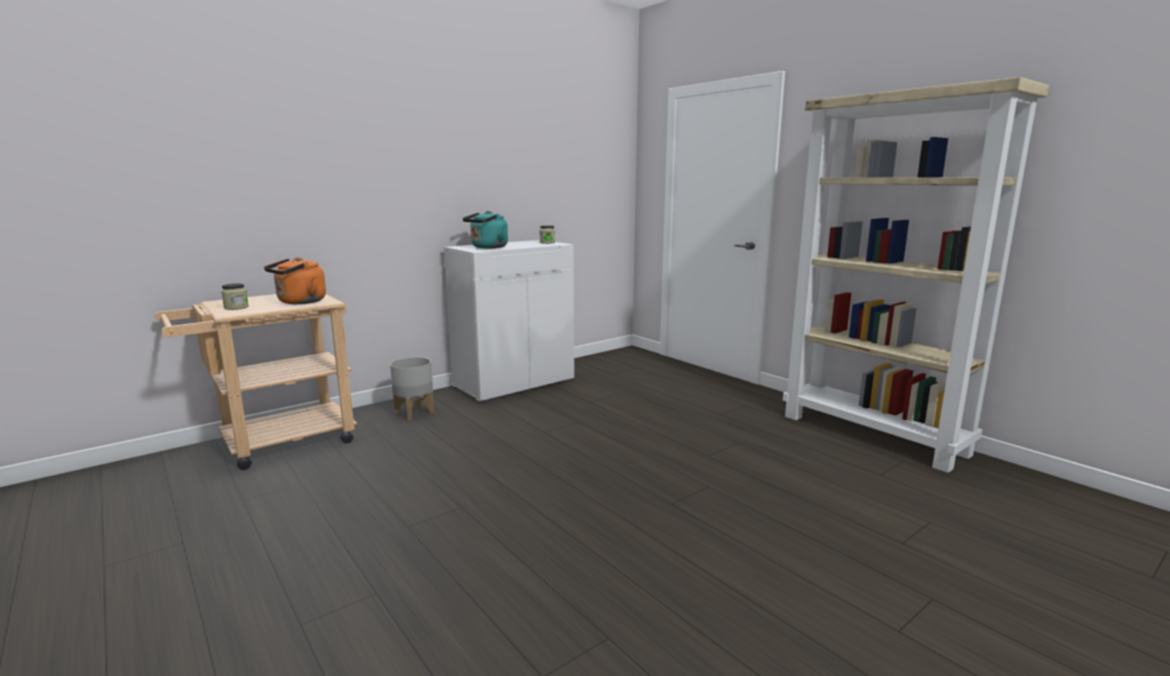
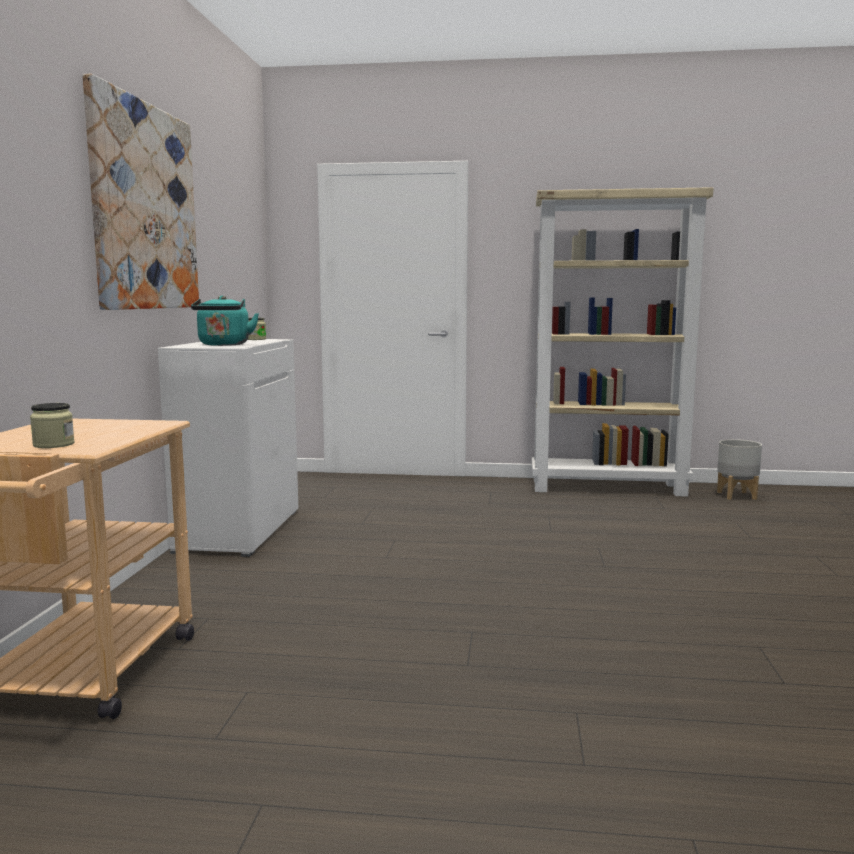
camera: 45 degrees left, 5 degrees down
orange kettle [264,257,326,304] -> none
grey planter [390,357,434,421] -> grey planter moved to [717,439,762,500]
none -> picture [83,74,199,310]

